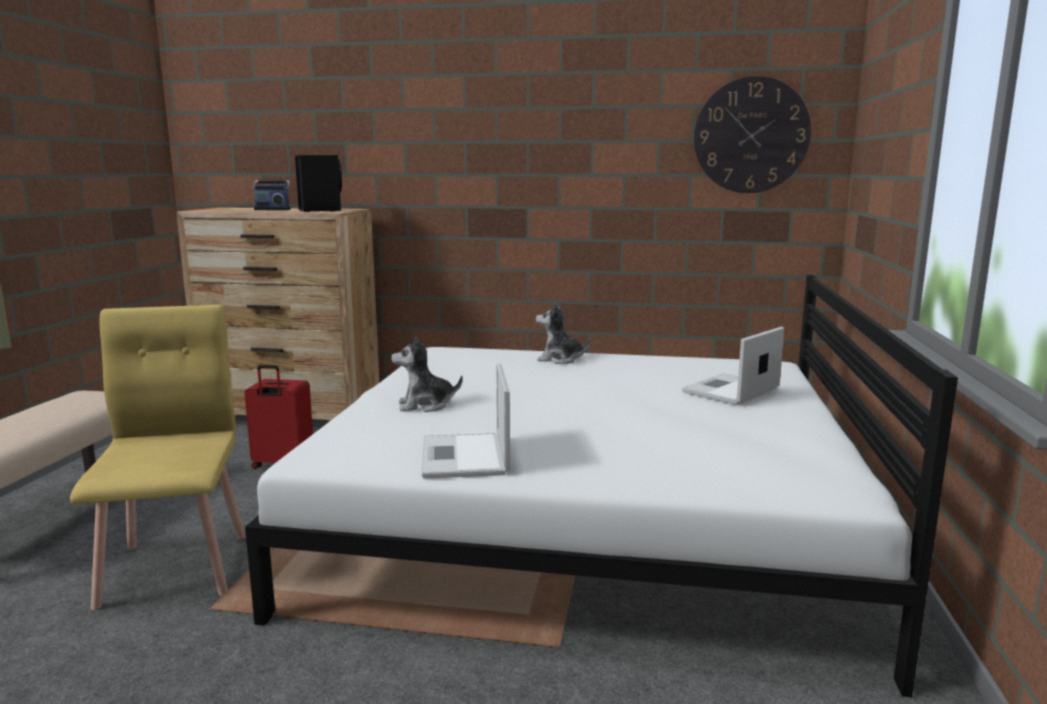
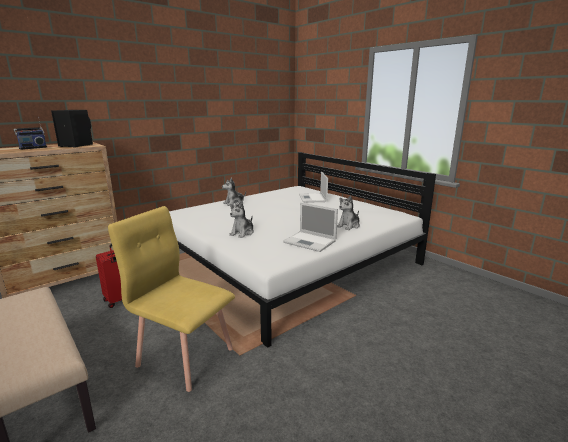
camera: 50 degrees left, 5 degrees up
wall clock [694,76,811,193] -> none
none -> plush toy [337,195,360,230]

